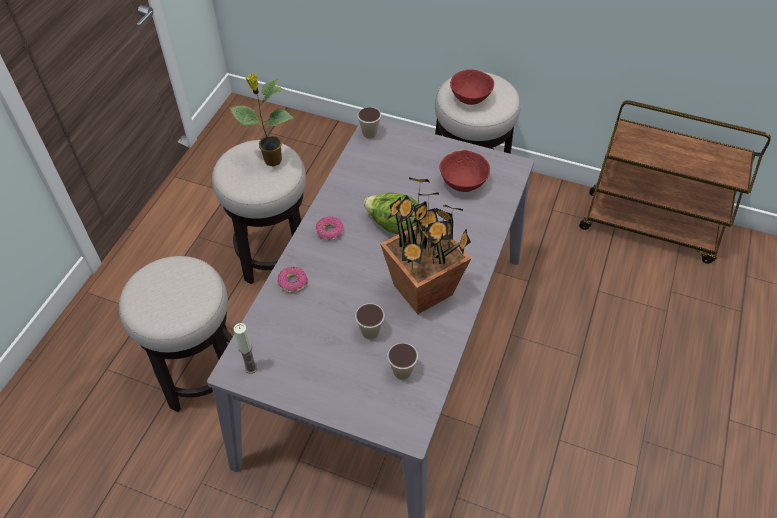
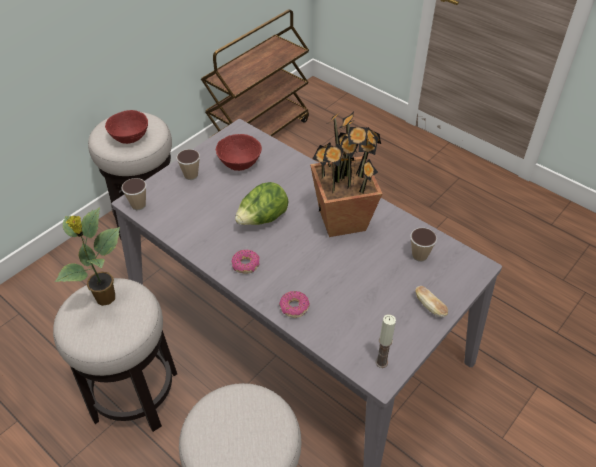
camera: 70 degrees left, 5 degrees down
cup [355,303,385,340] -> cup moved to [176,149,200,180]
none -> bread [416,286,448,317]

